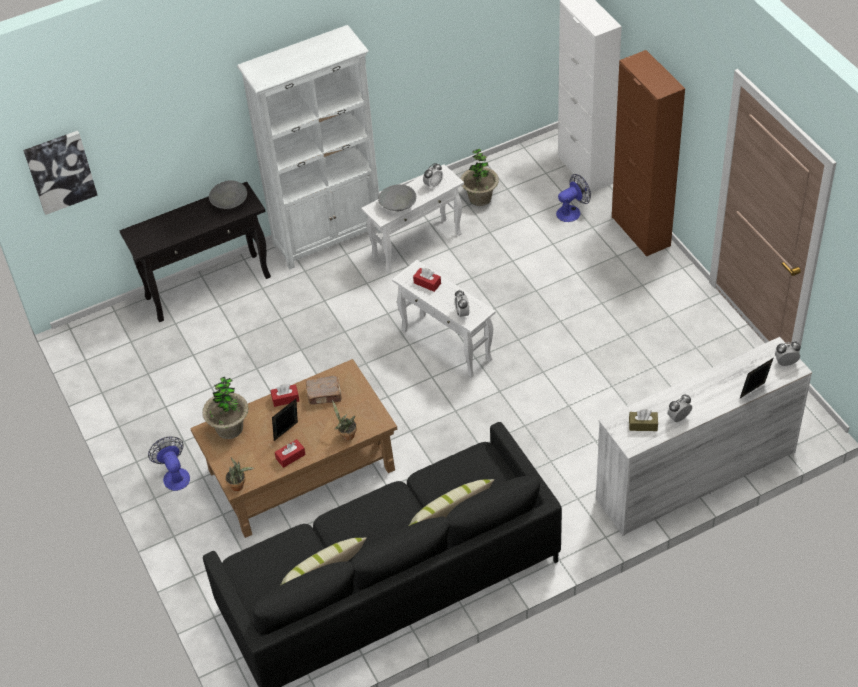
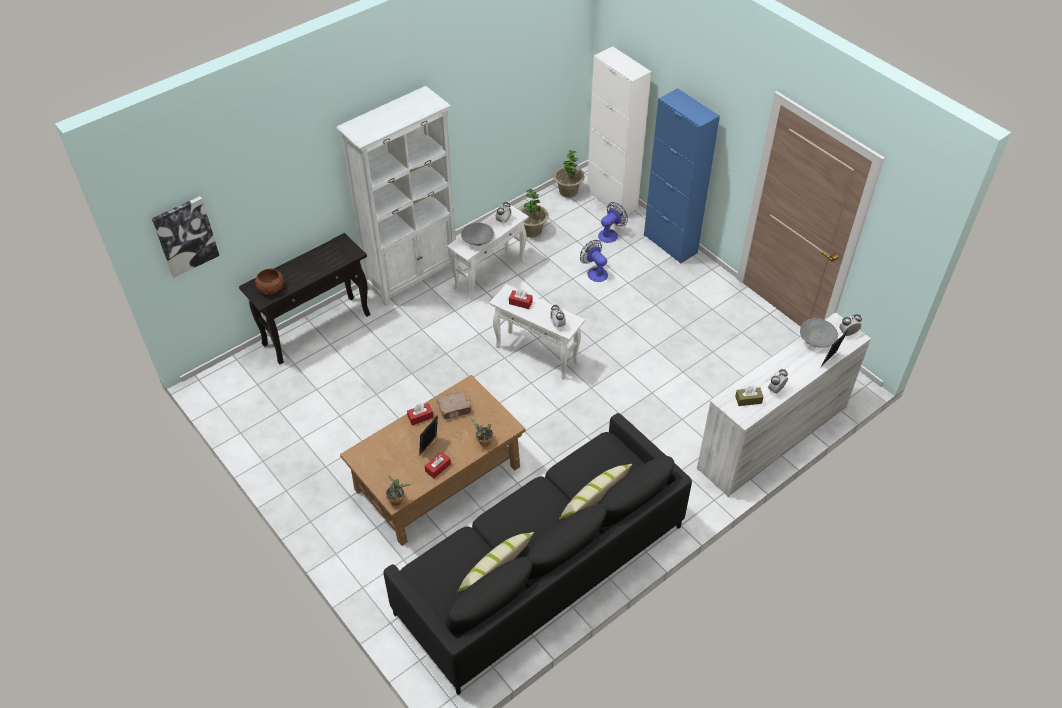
camera: 15 degrees left, 0 degrees up
fan [148,436,190,491] -> fan moved to [580,240,608,282]
potted plant [202,377,249,439] -> potted plant moved to [553,150,585,198]
grey bowl [209,180,247,209] -> grey bowl moved to [800,318,838,348]
brown cabinet [612,50,685,257] -> blue cabinet [644,88,720,264]
none -> brown bowl [255,268,284,295]

